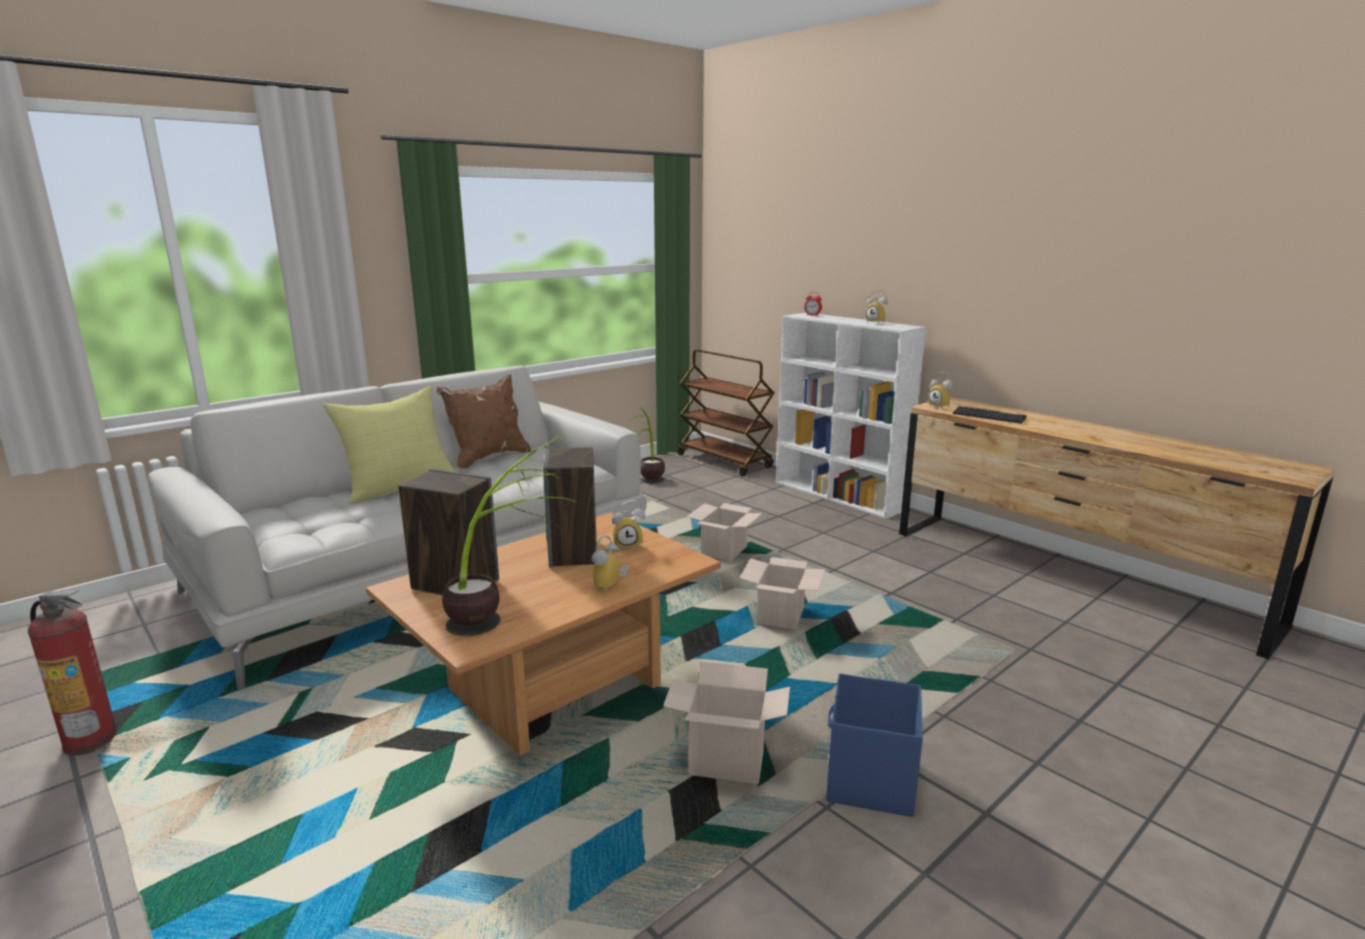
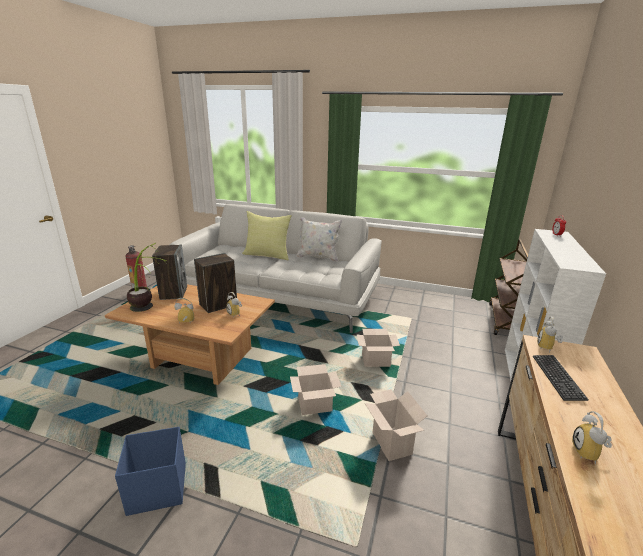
camera: 60 degrees right, 5 degrees up
brown pillow [437,374,531,469] -> white pillow [296,217,342,262]
potted plant [628,407,665,484] -> none
cardboard box [663,661,790,784] -> cardboard box moved to [365,389,427,461]
alarm clock [866,290,888,324] -> alarm clock moved to [572,411,612,464]

